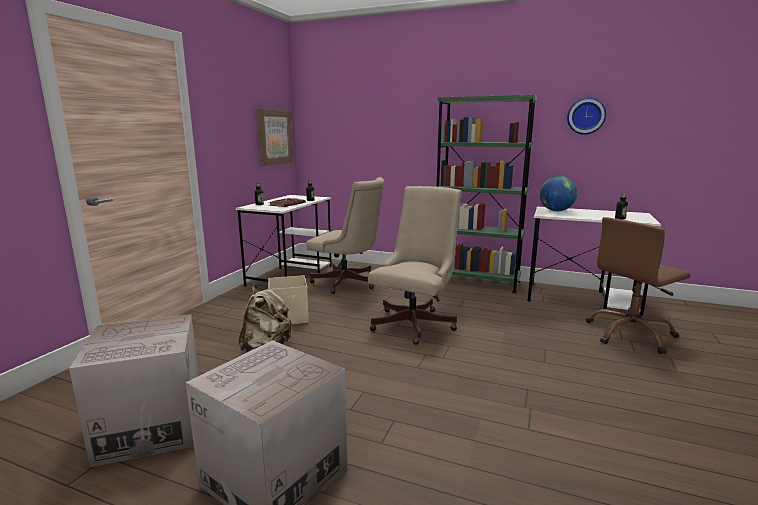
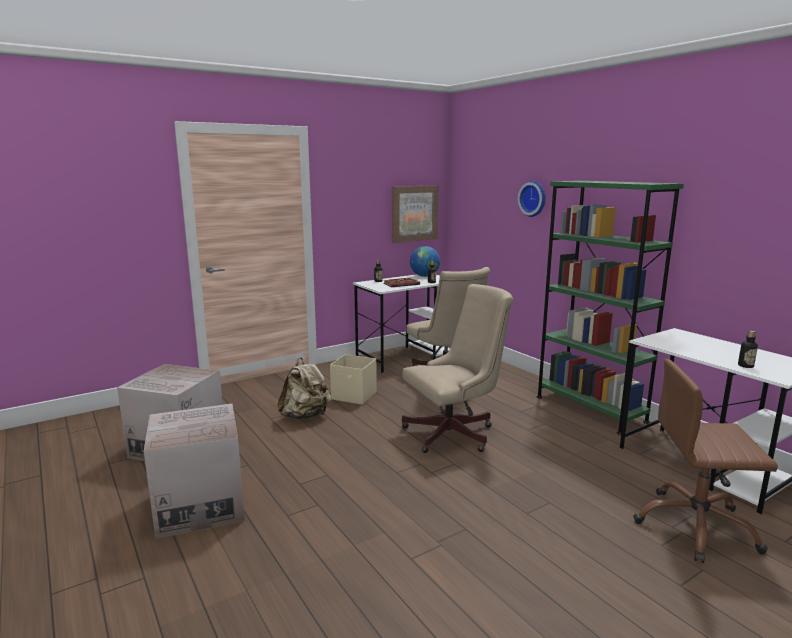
camera: 35 degrees right, 0 degrees up
globe [540,176,577,211] -> globe moved to [410,246,440,277]
wall clock [567,98,606,135] -> wall clock moved to [518,180,545,217]

